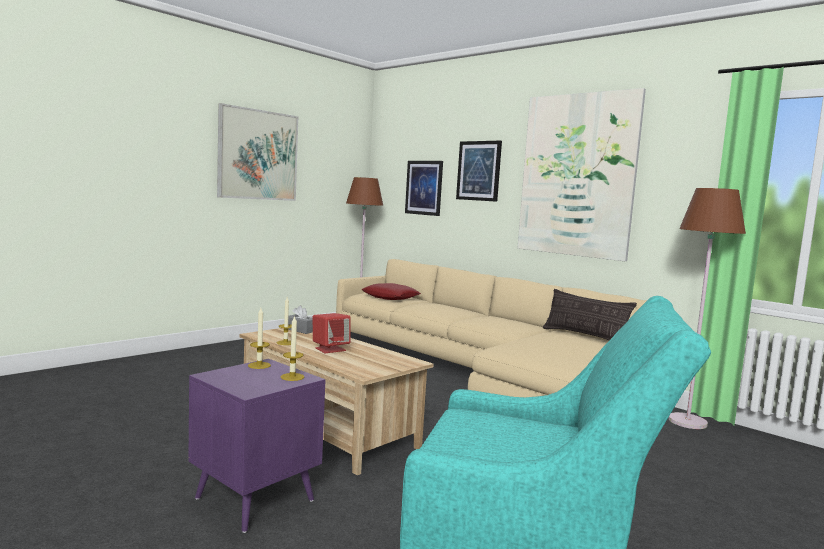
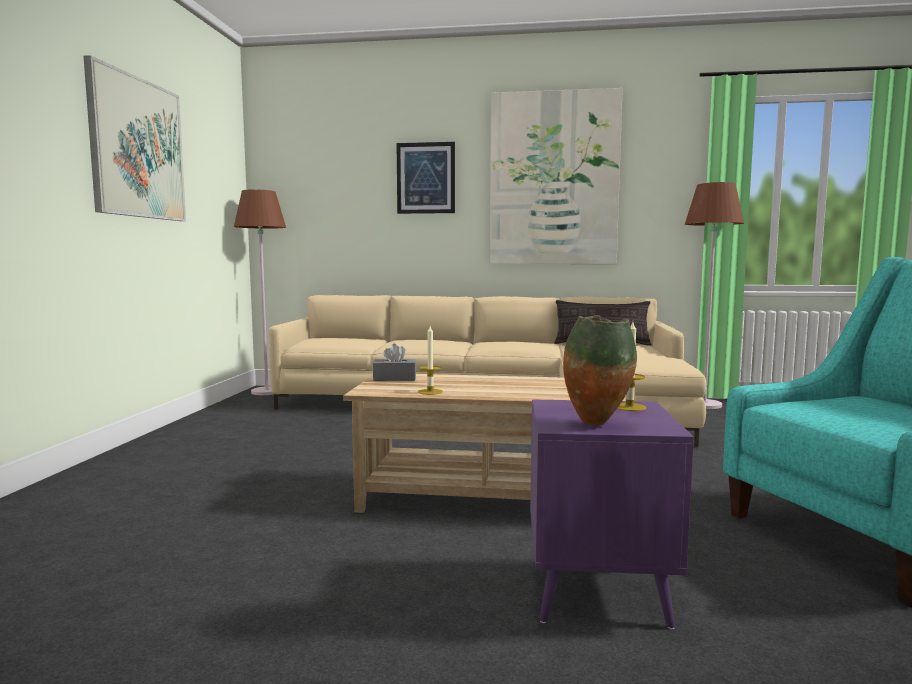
camera: 35 degrees left, 0 degrees up
candle [248,308,271,369] -> none
red speaker [313,313,351,353] -> none
red pillow [362,283,421,300] -> none
picture [405,161,443,216] -> none
none -> vase [563,315,637,426]

